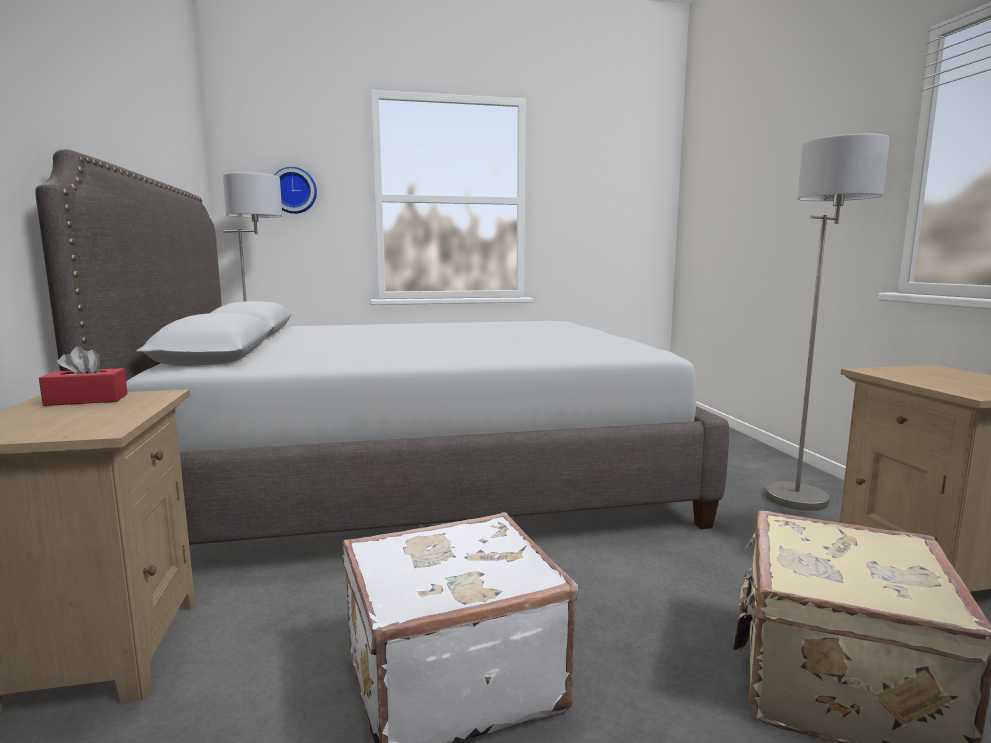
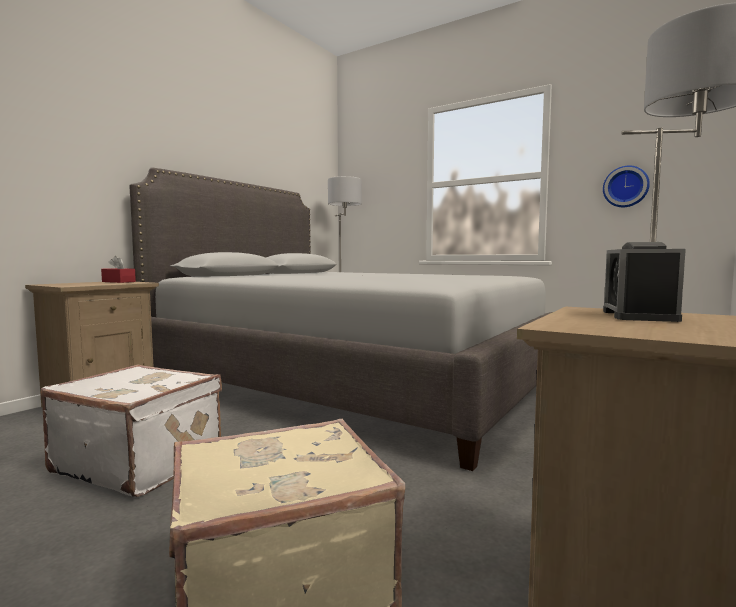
camera: 45 degrees right, 5 degrees down
wall clock [274,167,317,214] -> wall clock moved to [603,165,650,207]
none -> alarm clock [603,242,686,322]

